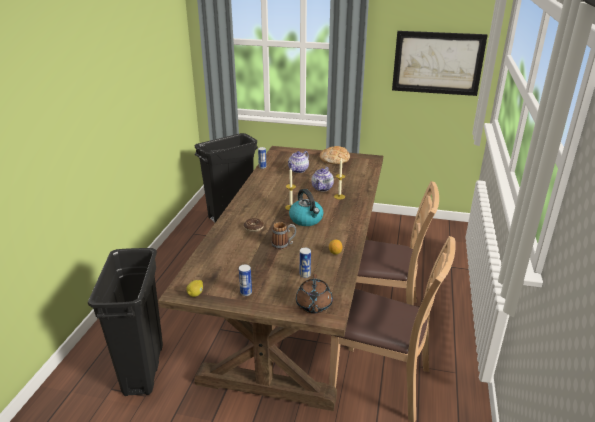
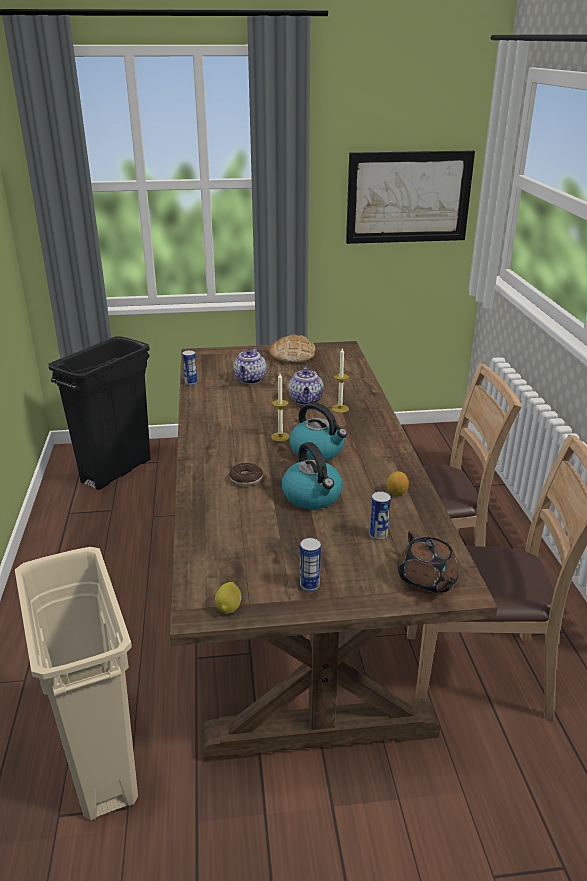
camera: 20 degrees left, 0 degrees up
black trash can [88,248,163,396] -> beige trash can [15,547,138,820]
mug [272,222,297,250] -> kettle [282,442,343,509]

